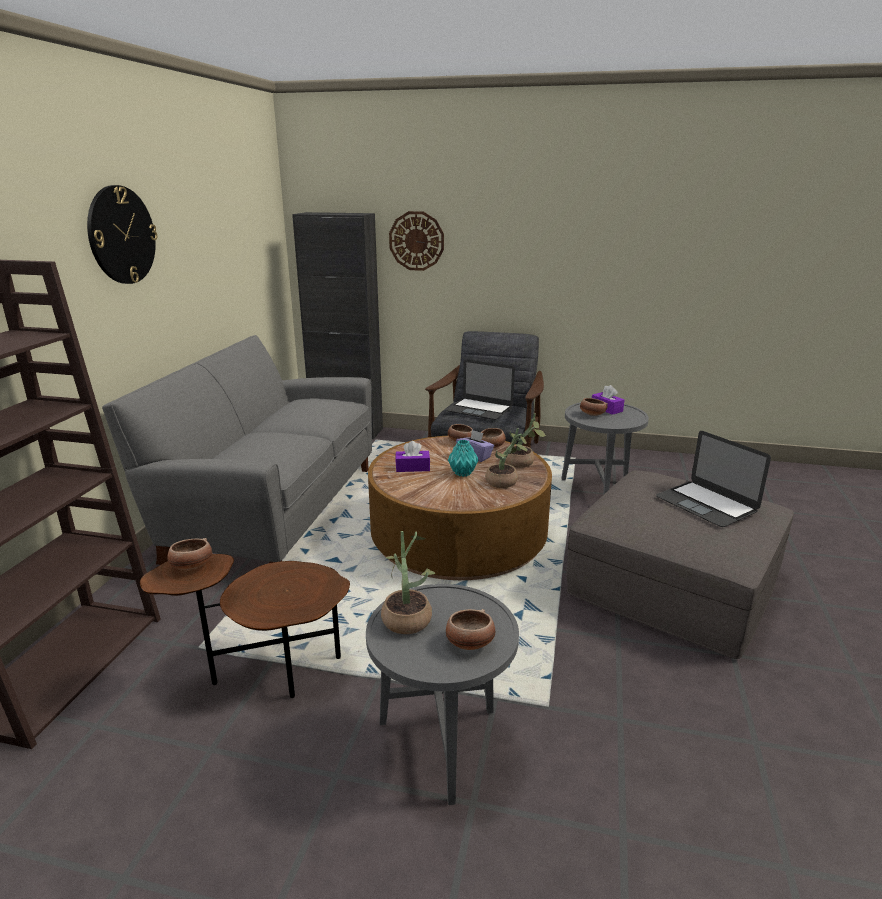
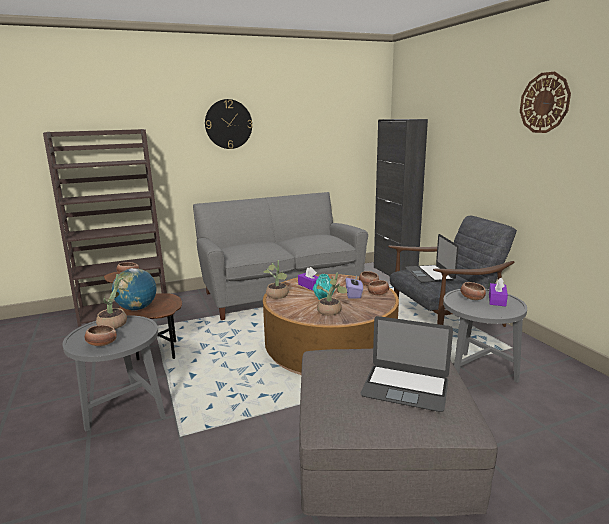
camera: 55 degrees right, 5 degrees down
wall clock [389,211,444,271] -> wall clock moved to [520,72,571,133]
potted plant [505,413,547,468] -> potted plant moved to [264,260,289,299]
laptop [656,431,771,527] -> laptop turned 90 degrees counterclockwise [361,316,453,412]
none -> globe [112,268,157,311]

